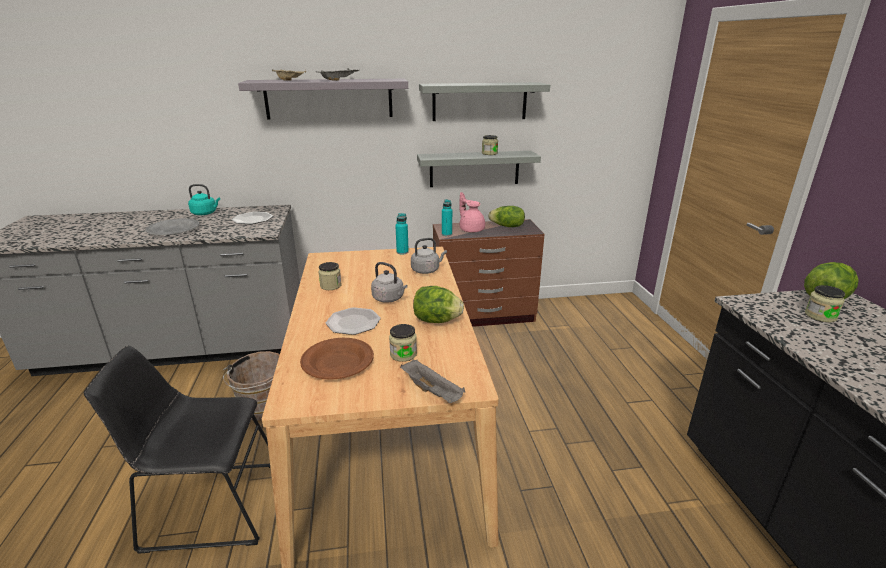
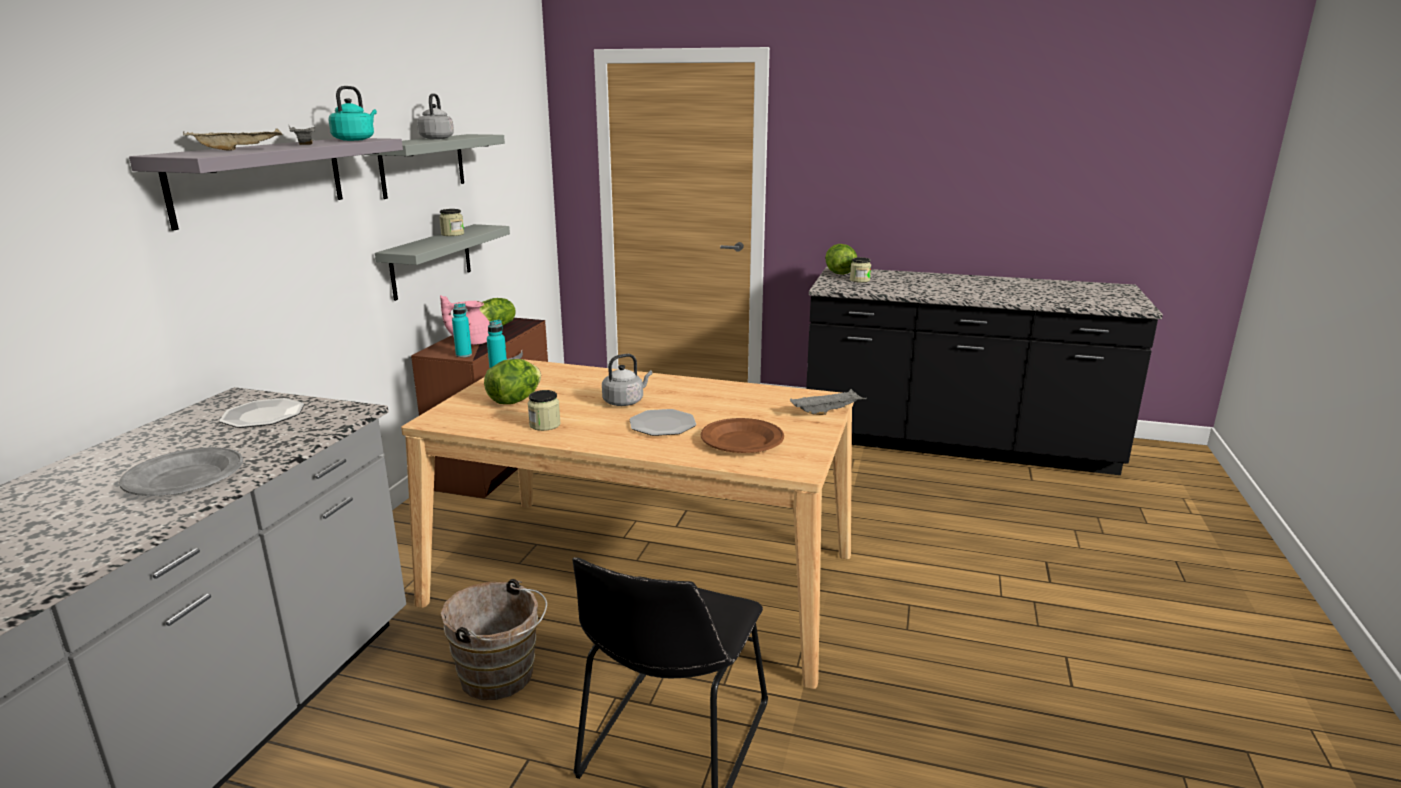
camera: 65 degrees left, 5 degrees down
turquoise kettle [188,184,220,215] -> turquoise kettle moved to [328,86,377,141]
jar [389,324,417,362] -> none
grey kettle [411,238,447,274] -> grey kettle moved to [417,93,454,139]
lettuce [413,286,464,323] -> lettuce moved to [484,359,541,404]

